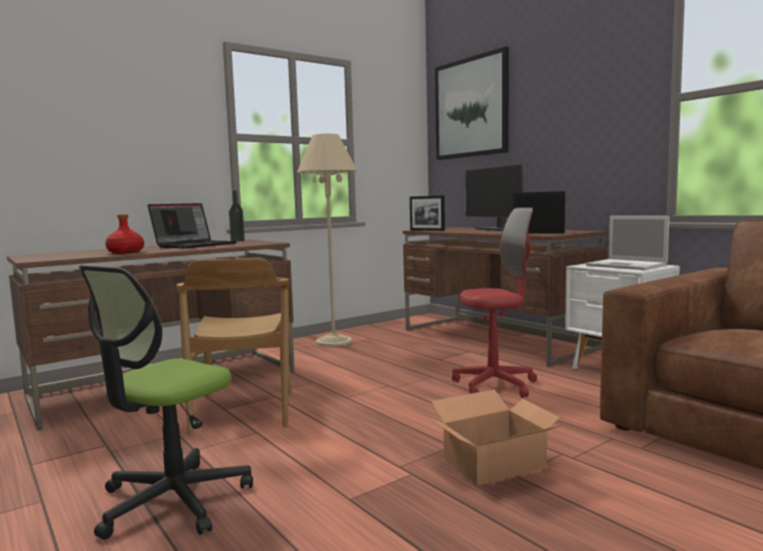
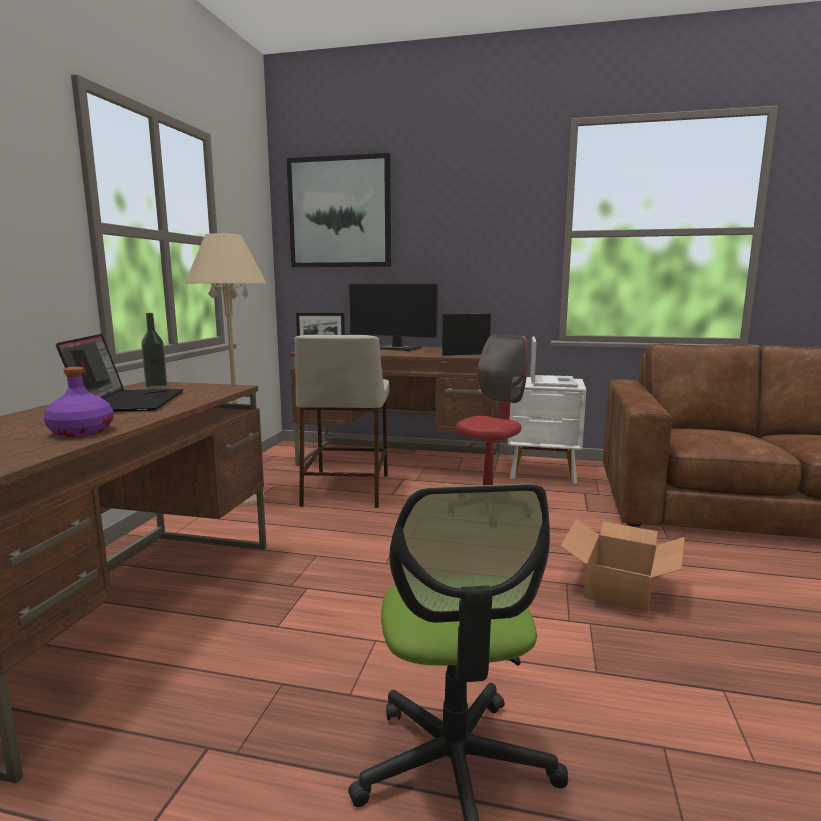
camera: 40 degrees left, 5 degrees up
red bottle [105,214,144,254] -> purple bottle [44,367,114,437]
brown chair [177,257,292,435] -> none
laptop [586,216,669,270] -> laptop turned 90 degrees counterclockwise [530,337,578,387]
none -> beige stool [294,335,389,508]

